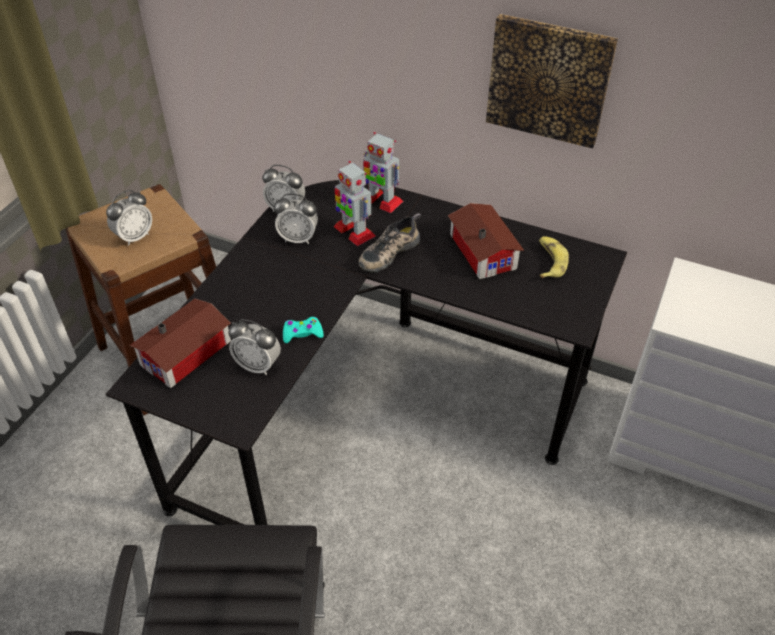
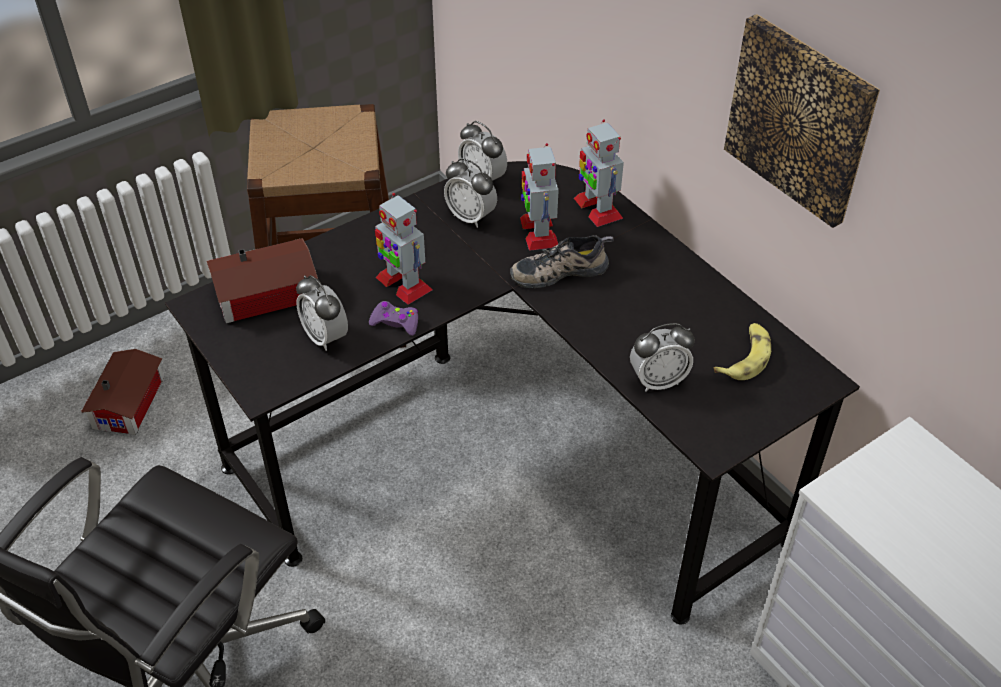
camera: 30 degrees right, 0 degrees up
alarm clock [106,190,152,246] -> alarm clock moved to [630,323,695,392]
turquoise game controller [283,317,324,343] -> purple game controller [369,301,418,336]
toy house [448,203,524,279] -> toy house moved to [81,349,164,435]
none -> toy robot [375,193,433,305]

